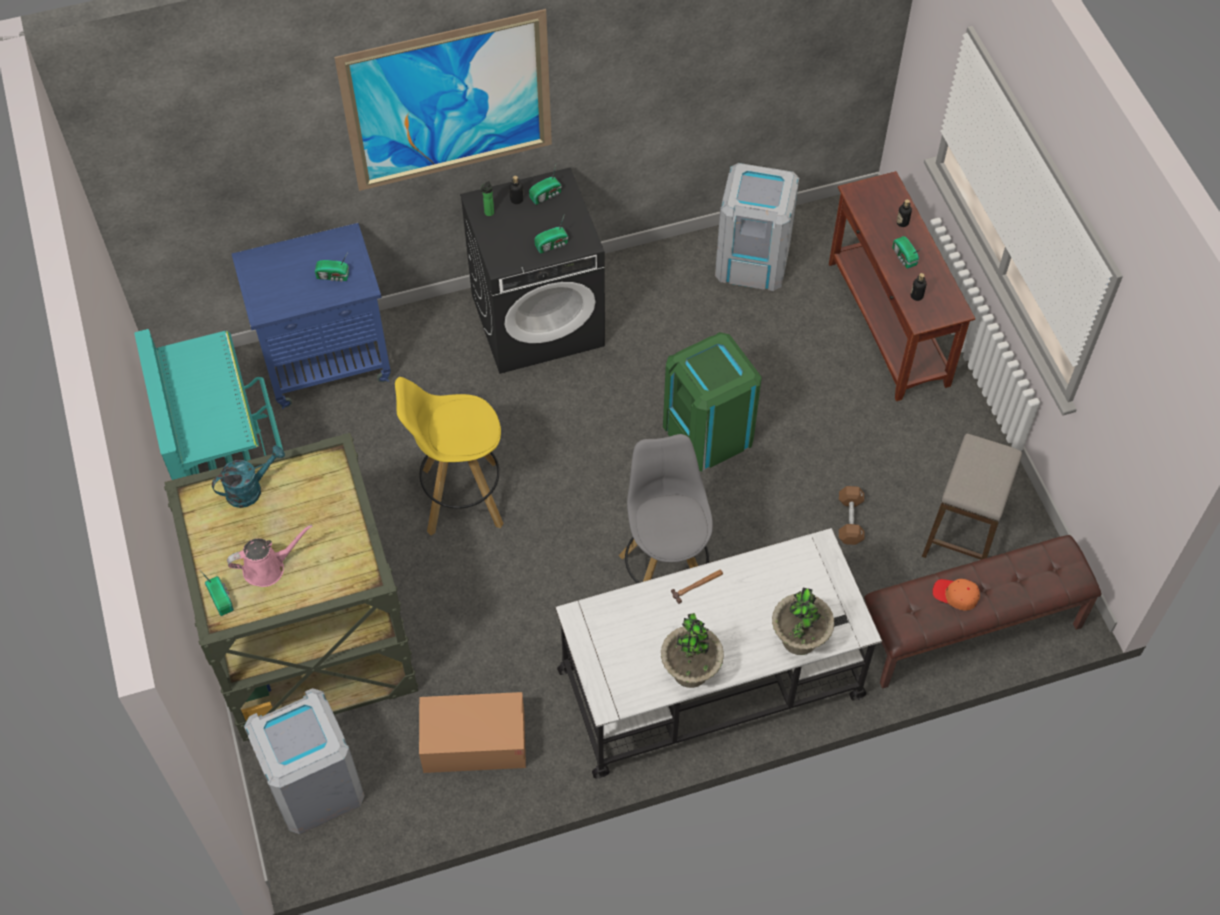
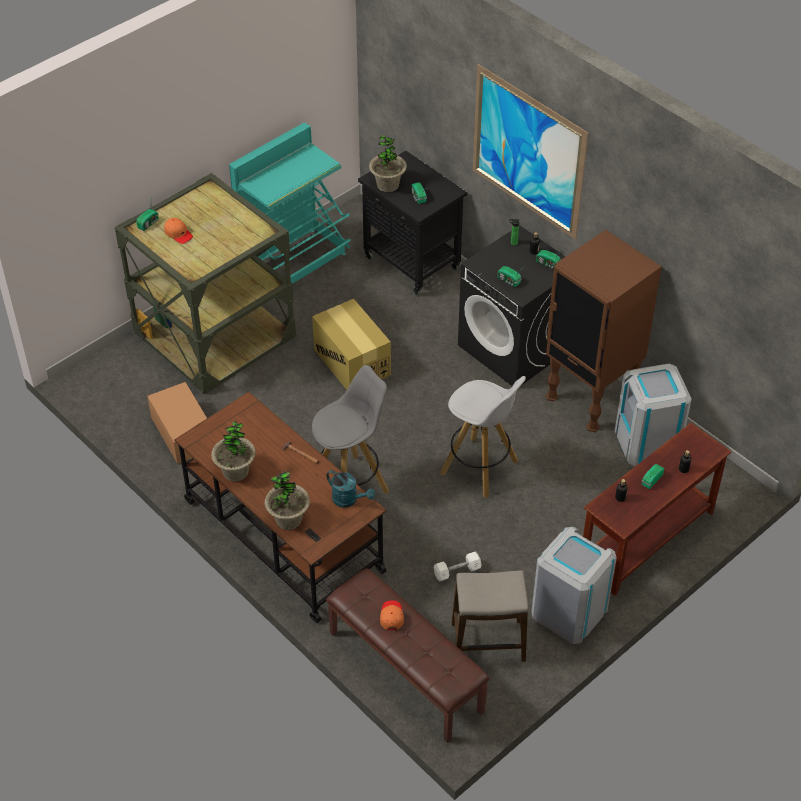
camera: 65 degrees right, 10 degrees down
turquoise watering can [212,445,285,508] -> turquoise watering can moved to [326,470,375,508]
pink watering can [227,524,313,587] -> orange cap [164,218,193,244]
blue cart [232,223,391,409] -> black cart [358,151,467,296]
grey trash can [244,688,365,834] -> grey trash can moved to [531,527,617,644]
yellow stool [395,377,503,535] -> cardboard box [312,299,391,390]
white desk [555,528,882,778] -> brown desk [174,392,387,623]
green trash can [663,332,762,472] -> white stool [441,376,526,498]
brown dumbbell [839,486,864,545] -> white dumbbell [434,552,481,581]
none -> potted plant [369,135,407,192]
none -> brown cabinet [546,230,662,432]

